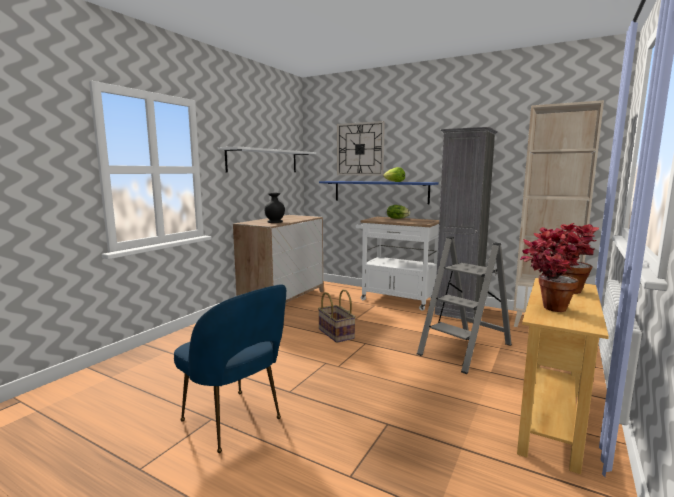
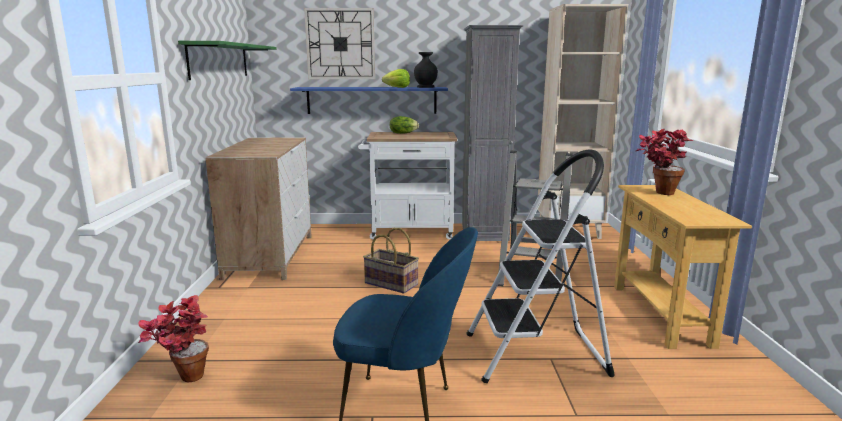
camera: 30 degrees left, 5 degrees up
white shelf [218,146,316,173] -> green shelf [178,41,277,80]
black vase [264,193,285,223] -> black vase moved to [414,52,438,88]
potted plant [520,231,591,312] -> potted plant moved to [138,295,209,383]
none -> step ladder [466,150,614,383]

